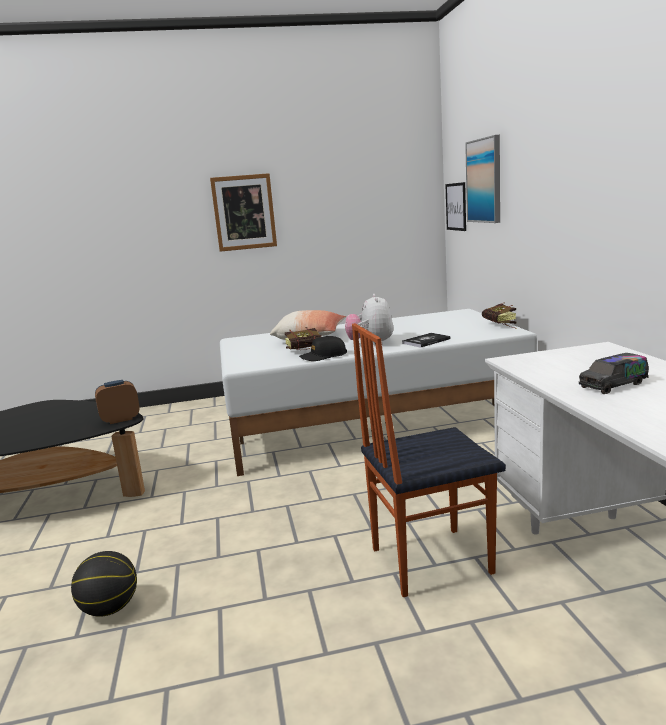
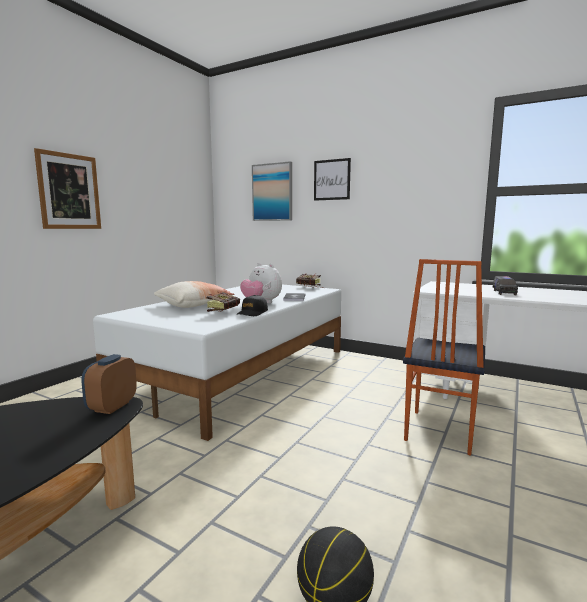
camera: 50 degrees left, 5 degrees down
picture [445,182,466,231] -> picture moved to [314,158,351,201]

